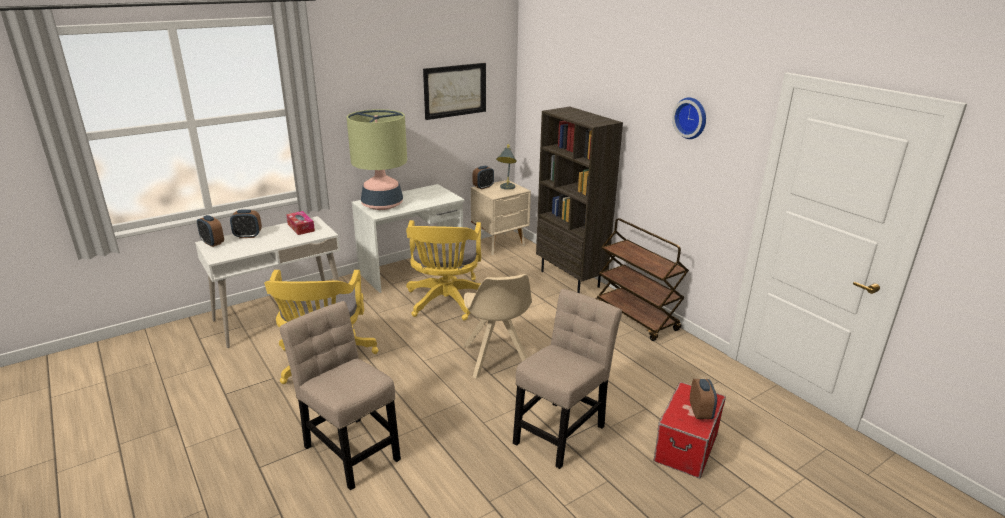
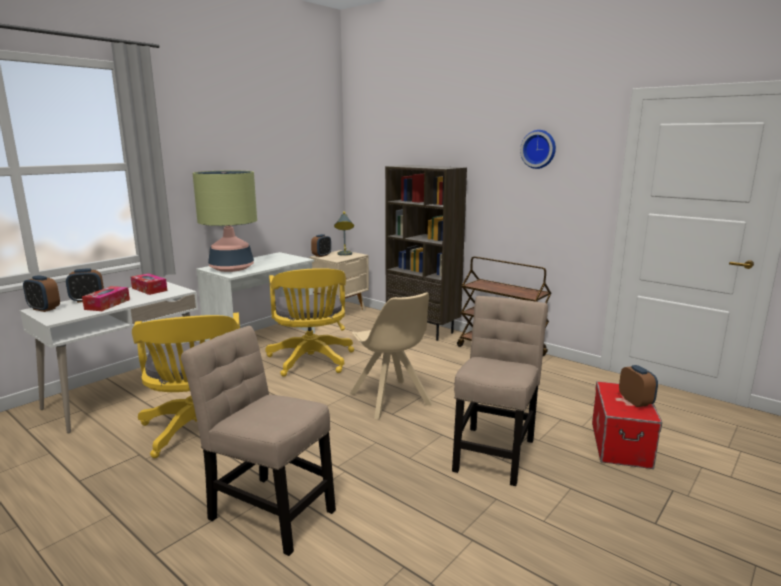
camera: 15 degrees left, 10 degrees down
picture [423,63,486,120] -> none
none -> tissue box [82,286,130,311]

